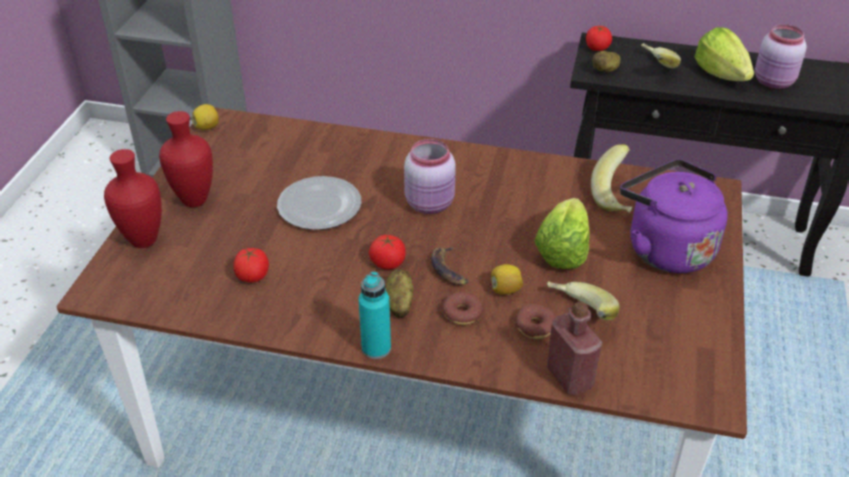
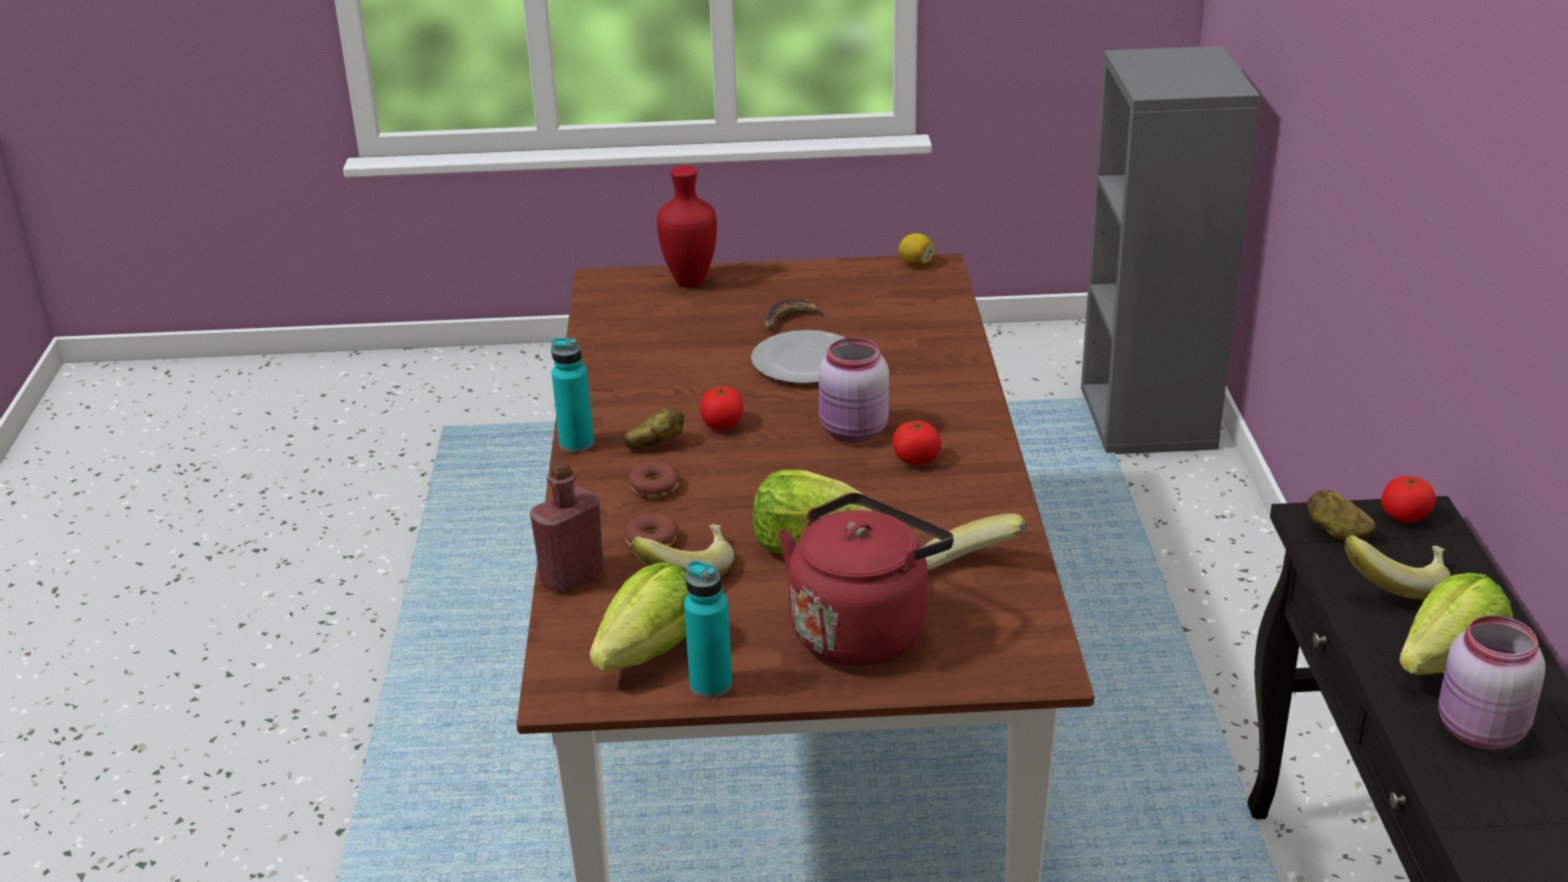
camera: 75 degrees right, 10 degrees down
red vase [159,111,213,207] -> none
tomato [233,248,269,282] -> tomato moved to [892,421,941,465]
banana [431,246,468,285] -> banana moved to [763,299,828,330]
lemon [491,264,523,295] -> none
purple kettle [620,159,728,273] -> red kettle [778,493,954,666]
none -> lettuce [590,562,688,671]
none -> turquoise bottle [684,560,732,698]

